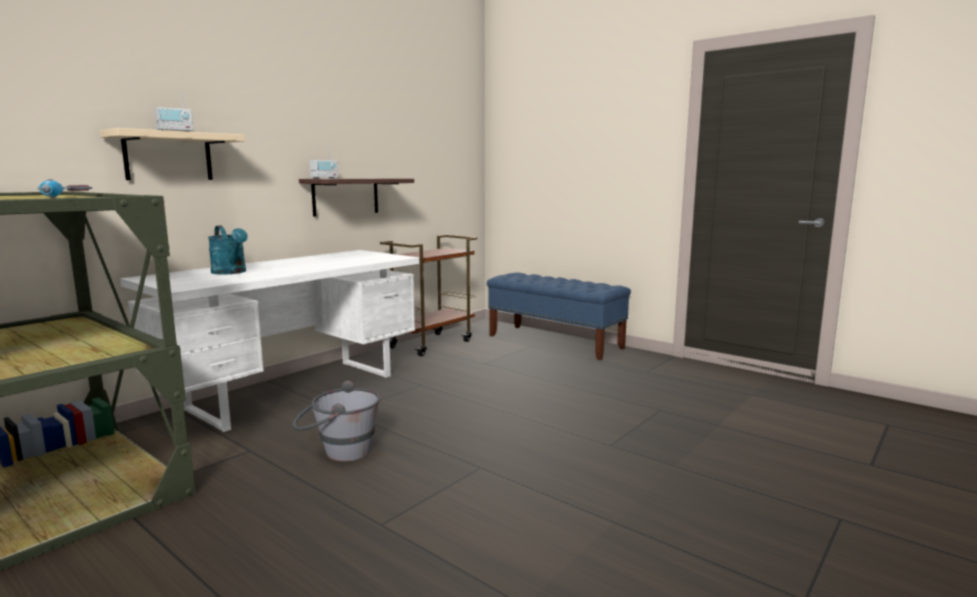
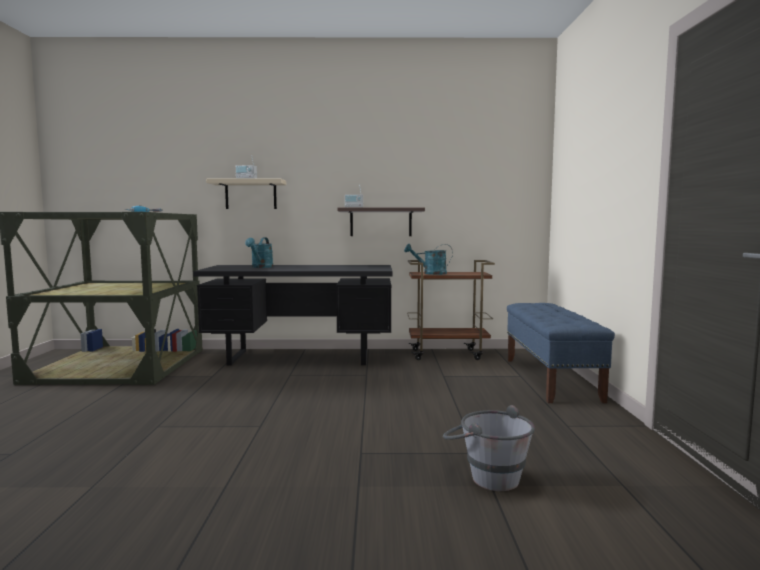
camera: 50 degrees right, 5 degrees down
white desk [120,250,419,432] -> black desk [193,265,393,366]
grey bucket [292,381,380,461] -> grey bucket moved to [443,405,535,491]
none -> turquoise watering can [404,244,453,275]

